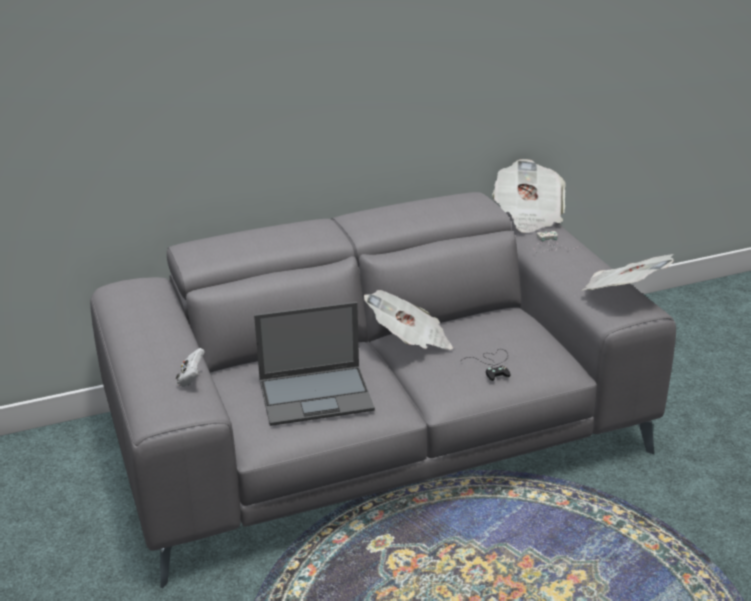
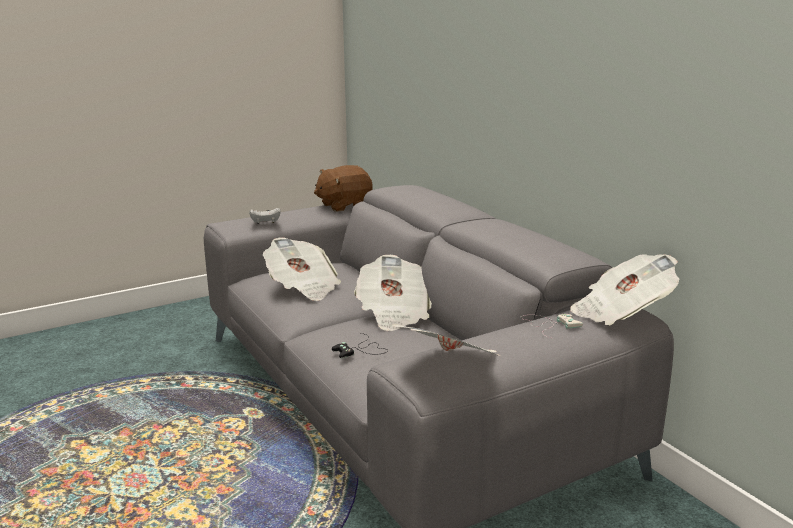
camera: 80 degrees right, 10 degrees down
laptop [254,302,375,426] -> newspaper [263,237,341,301]
none -> brown plush toy [314,165,372,212]

